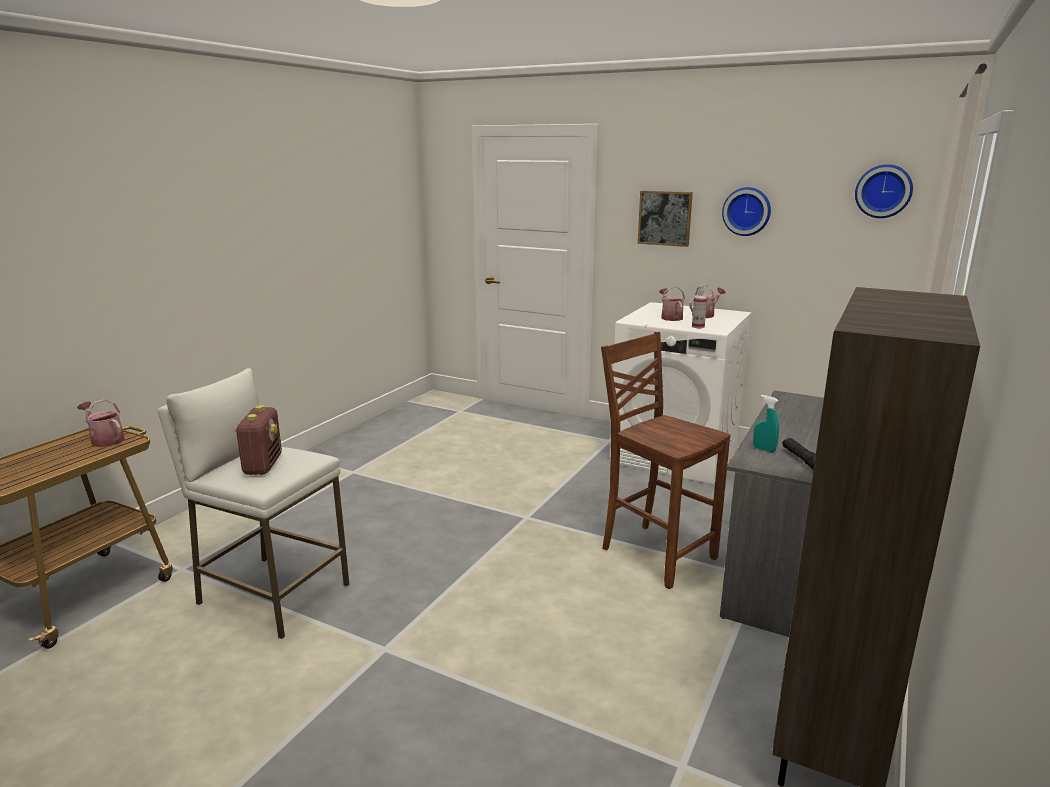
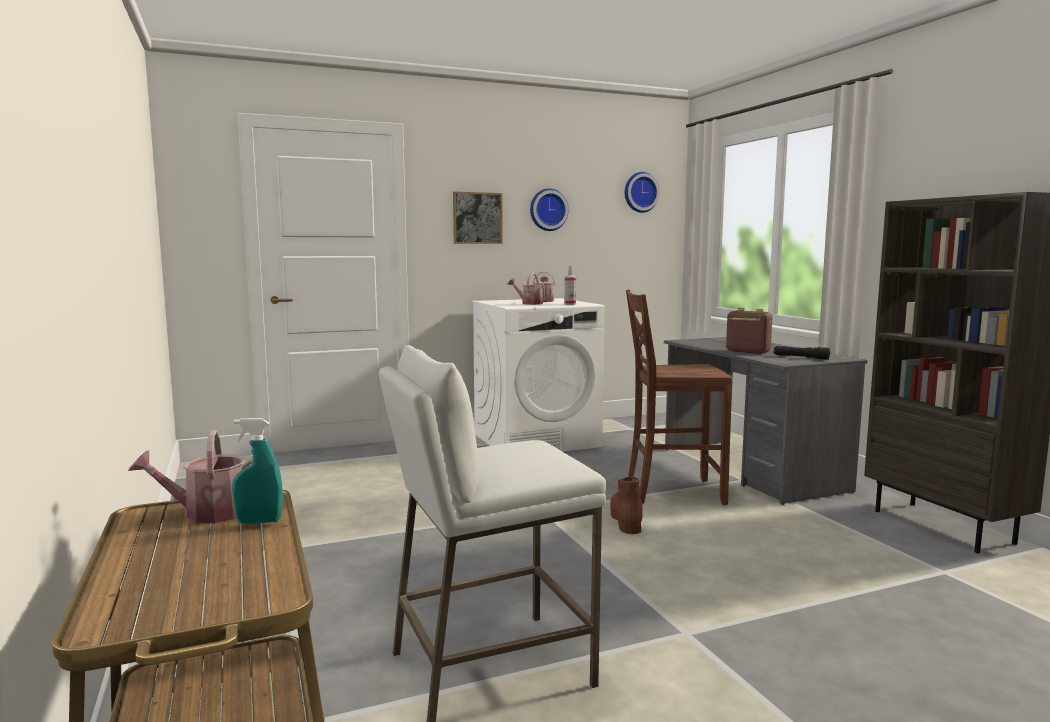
camera: 50 degrees left, 10 degrees down
radio [234,405,282,475] -> radio moved to [726,308,773,354]
turquoise spray bottle [753,395,779,452] -> turquoise spray bottle moved to [232,418,283,524]
none -> brown boot [610,477,643,534]

